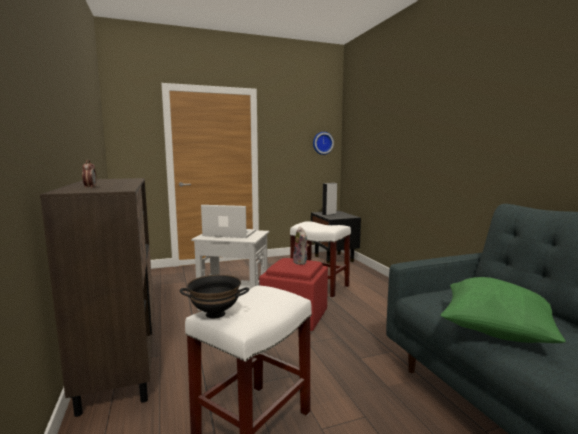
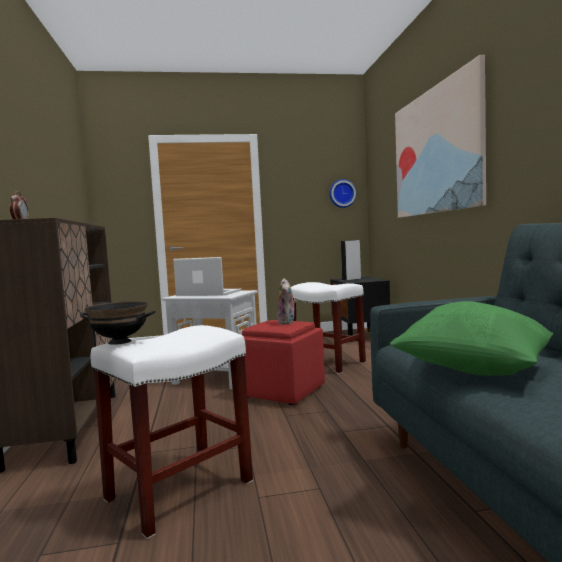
camera: 10 degrees right, 5 degrees down
none -> picture [395,55,486,218]

